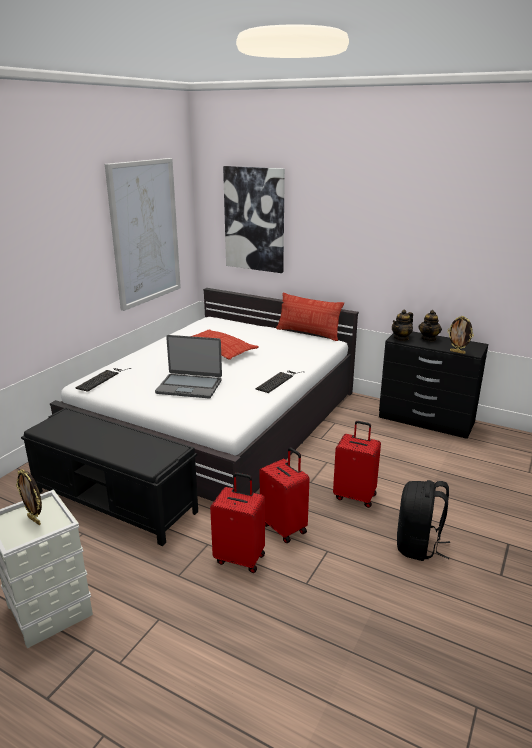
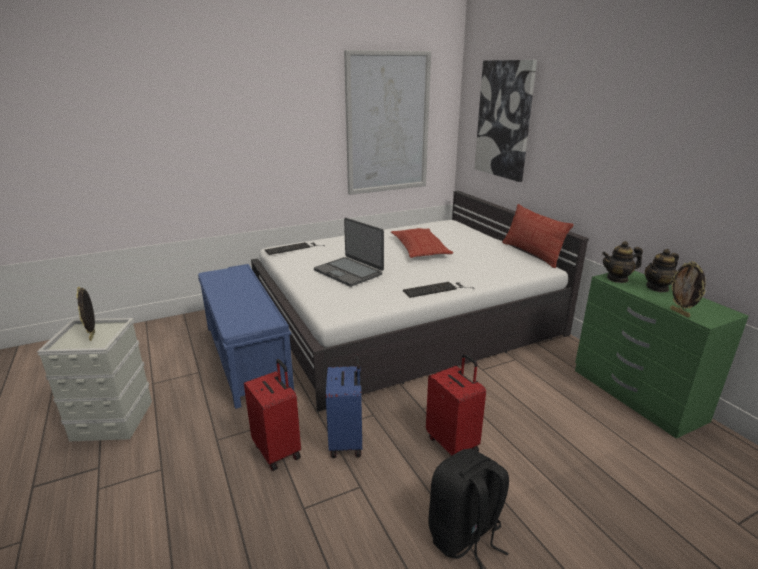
camera: 35 degrees right, 0 degrees up
black bench [21,407,198,546] -> blue bench [198,264,294,409]
red suitcase [260,447,309,543] -> blue suitcase [326,355,362,458]
black dresser [379,331,488,439] -> green dresser [575,270,749,439]

